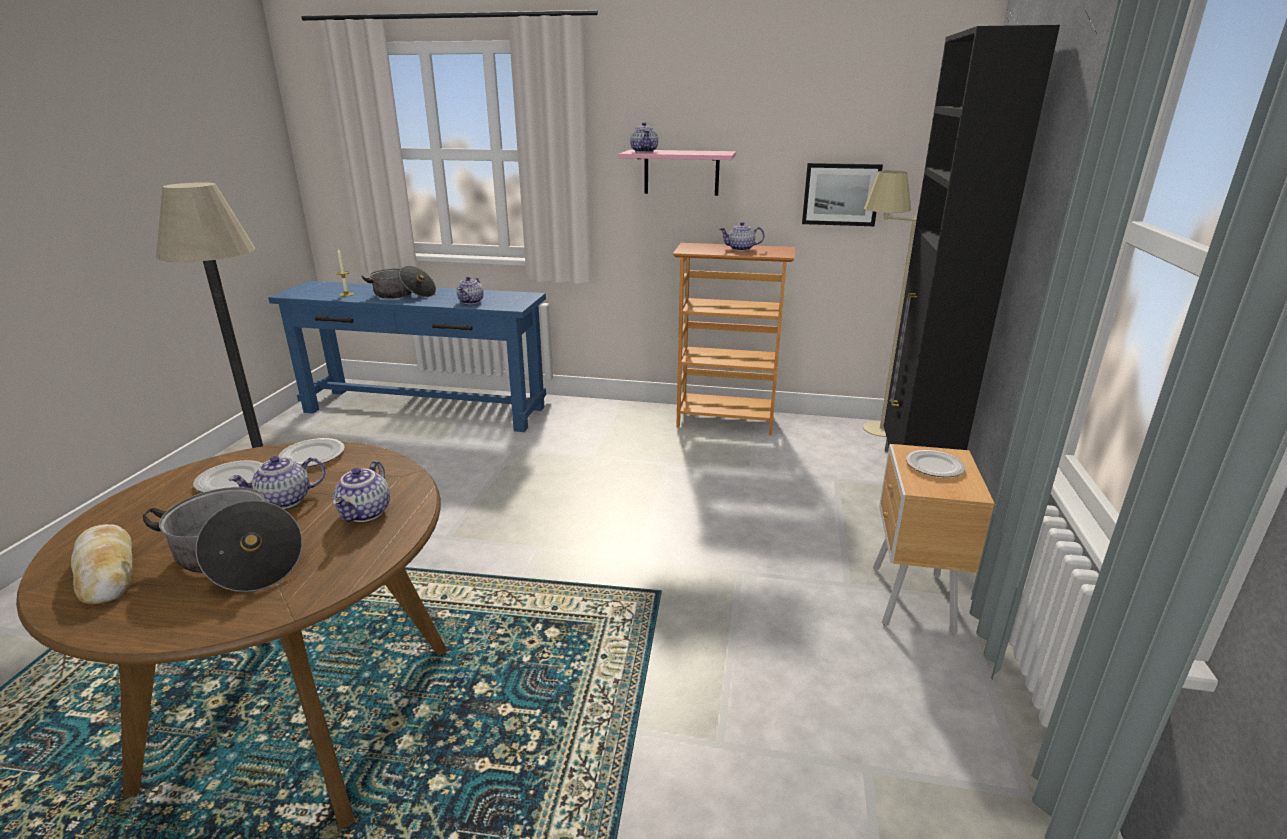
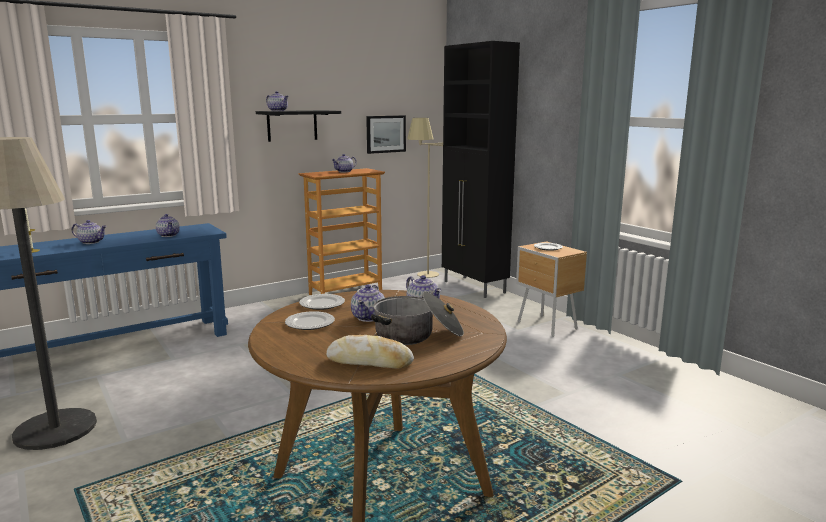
camera: 45 degrees left, 10 degrees down
cooking pot [362,266,436,299] -> teapot [72,220,107,244]
pink shelf [618,150,736,196] -> black shelf [256,110,341,142]

